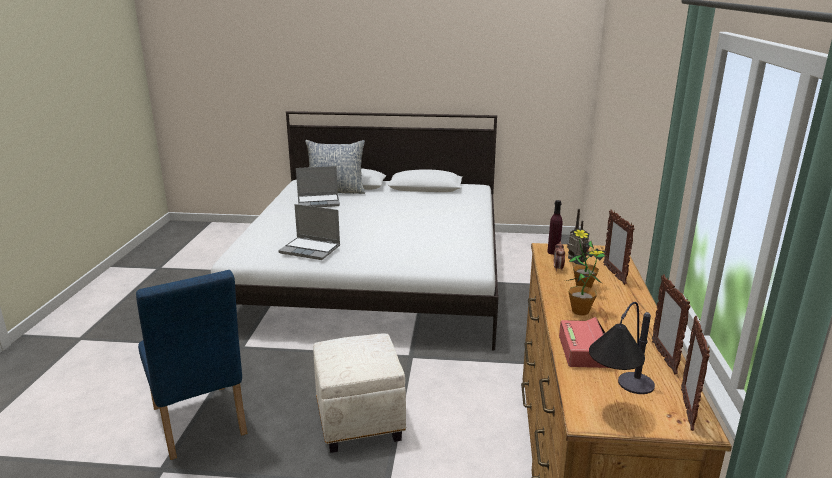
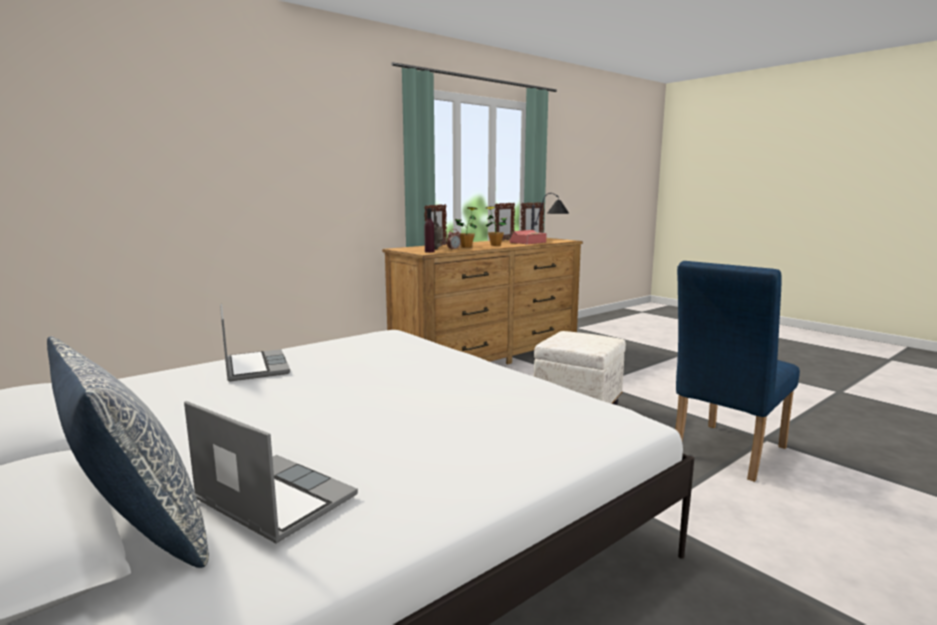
camera: 135 degrees left, 10 degrees down
blue chair [136,270,247,460] -> blue chair turned 150 degrees counterclockwise [675,261,800,482]
laptop [278,204,340,260] -> laptop moved to [220,304,290,382]

